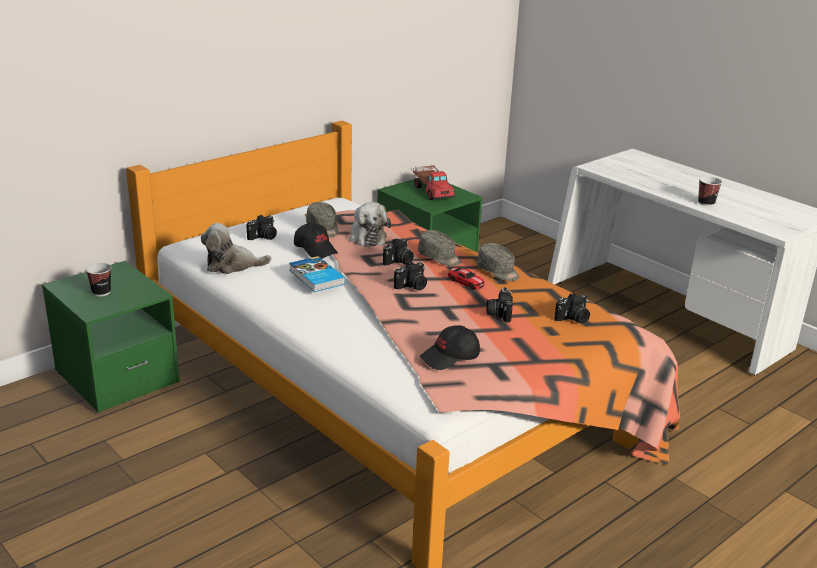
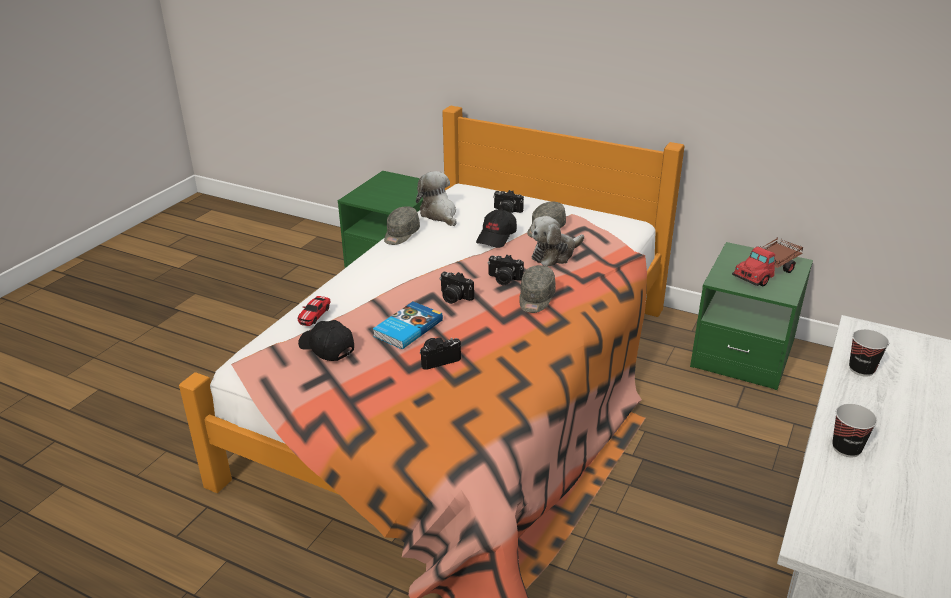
camera: 70 degrees right, 5 degrees up
cup [86,263,111,296] -> cup moved to [849,329,889,377]
book [289,256,346,292] -> book moved to [373,302,443,349]
toy car [448,267,485,290] -> toy car moved to [298,296,331,326]
grey cap [477,243,519,281] -> grey cap moved to [384,206,420,245]
camera [554,293,590,324] -> none

